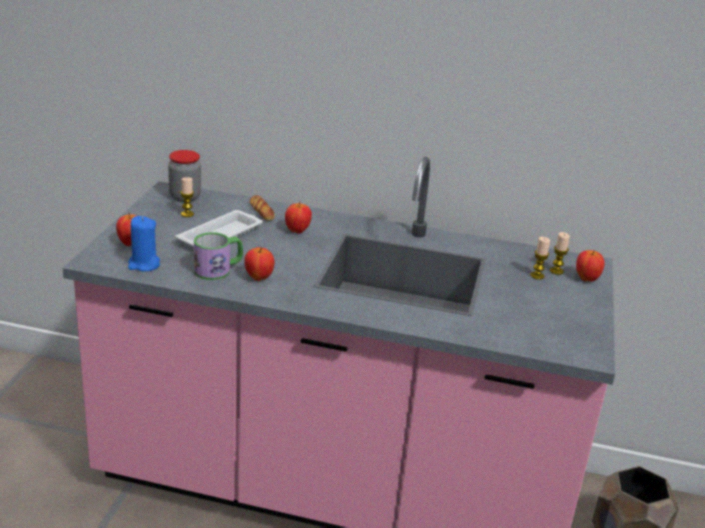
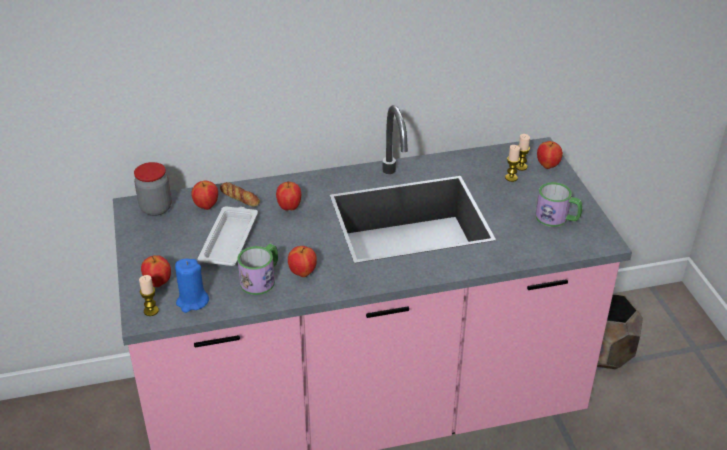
camera: 25 degrees left, 10 degrees up
candle [180,177,194,217] -> candle moved to [139,275,159,316]
none -> apple [191,180,218,210]
none -> mug [536,182,582,227]

